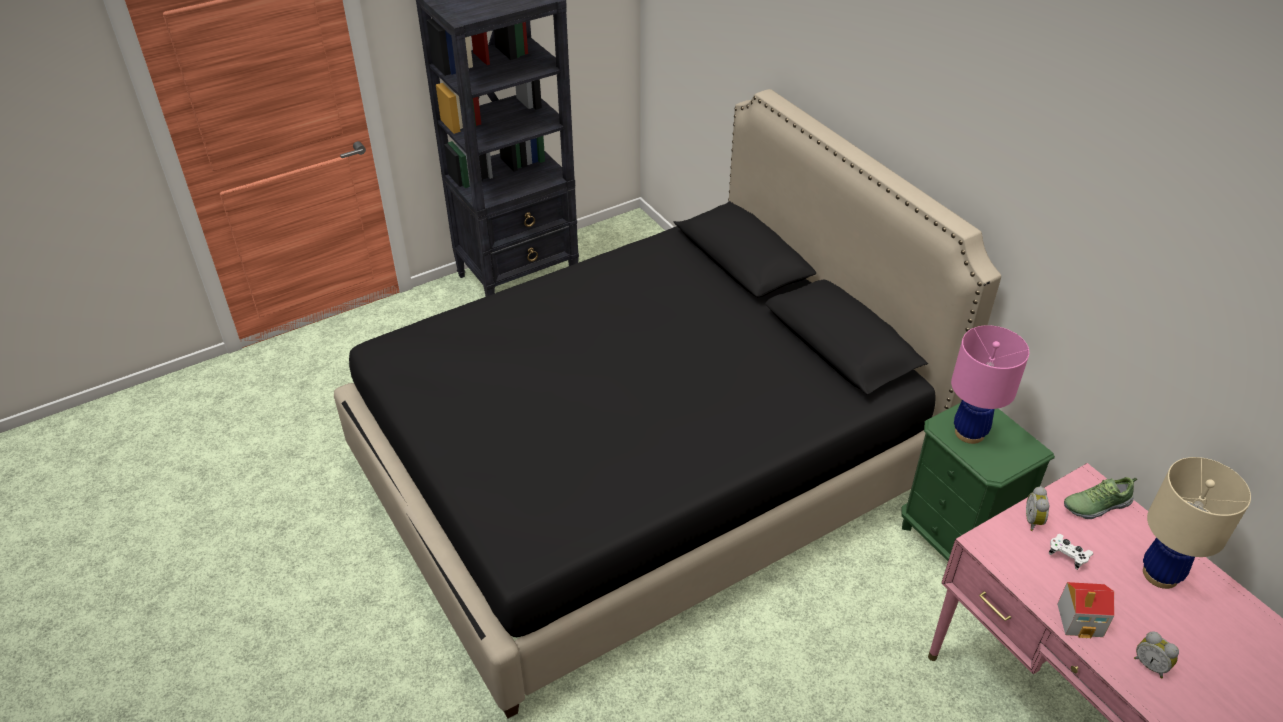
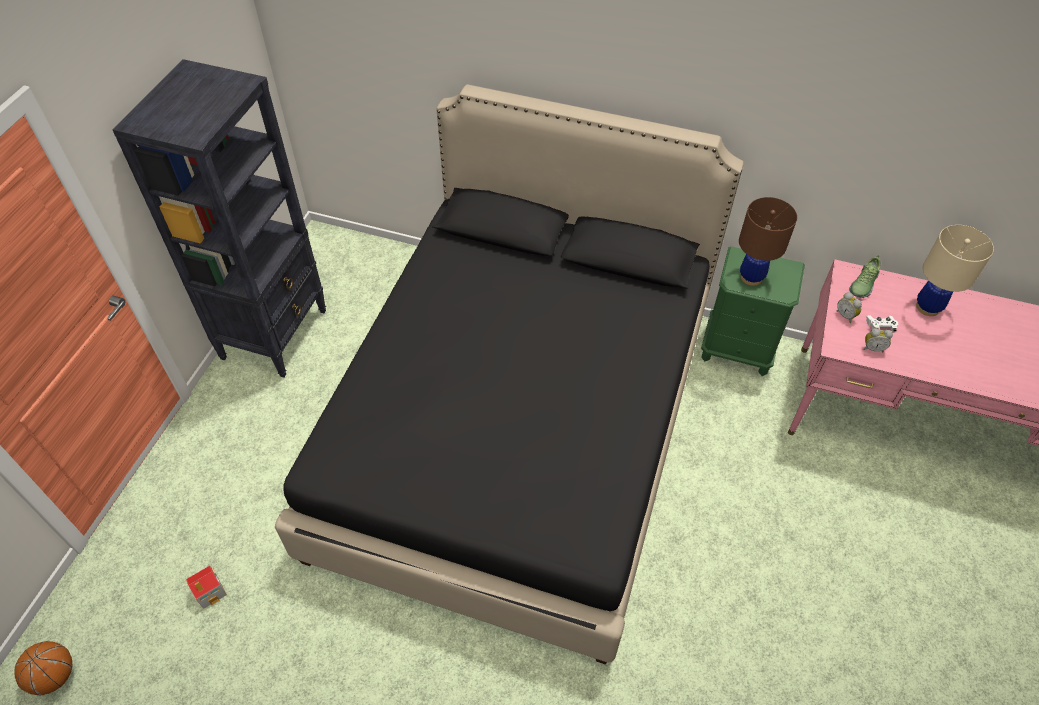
camera: 40 degrees left, 10 degrees up
pink table lamp [951,325,1029,444] -> brown table lamp [739,197,797,286]
toy house [1057,582,1114,638] -> toy house moved to [186,566,227,609]
alarm clock [1134,631,1179,678] -> alarm clock moved to [863,328,893,352]
none -> basketball [15,641,72,695]

